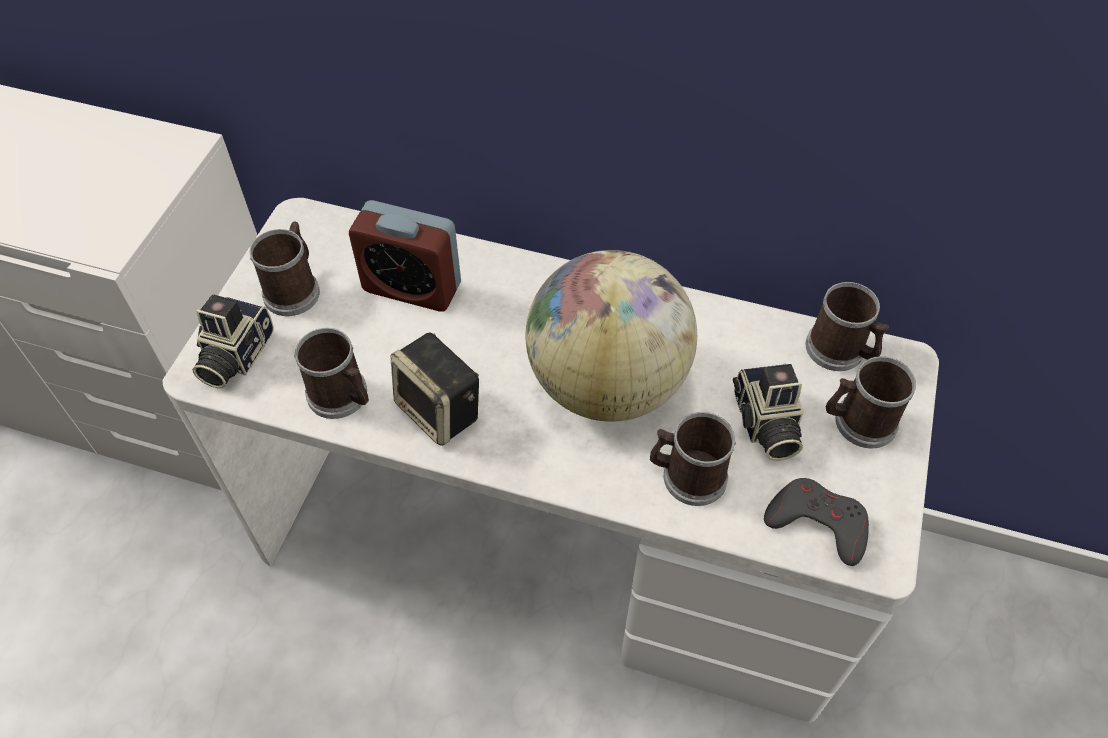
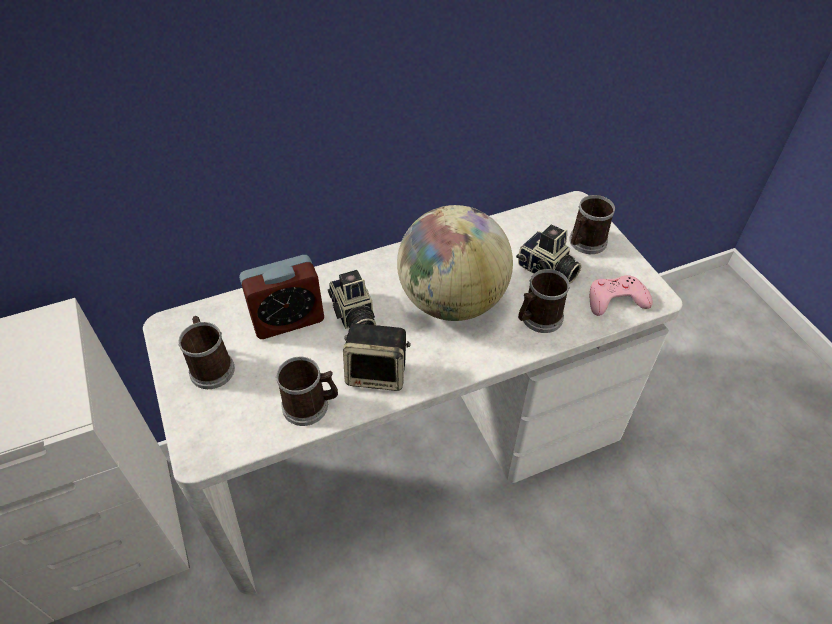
camera: 40 degrees left, 5 degrees down
camera [192,294,274,388] -> camera moved to [328,270,376,329]
grey game controller [764,478,869,566] -> pink game controller [590,275,653,316]
mug [806,282,889,371] -> none

